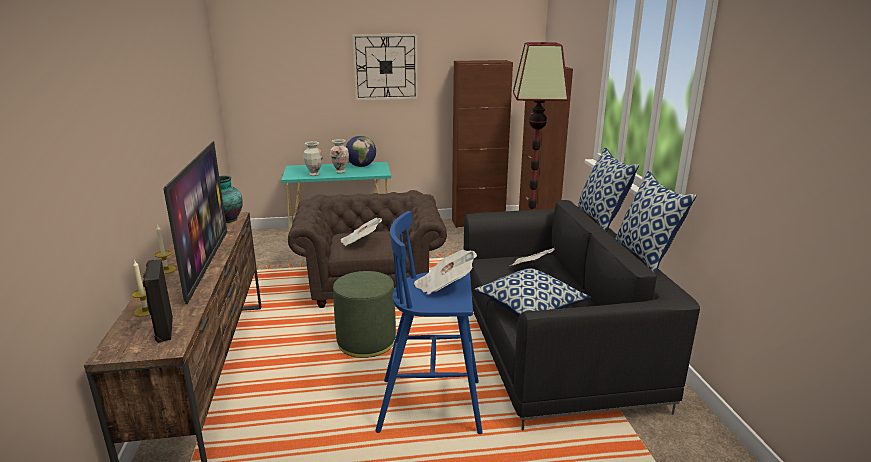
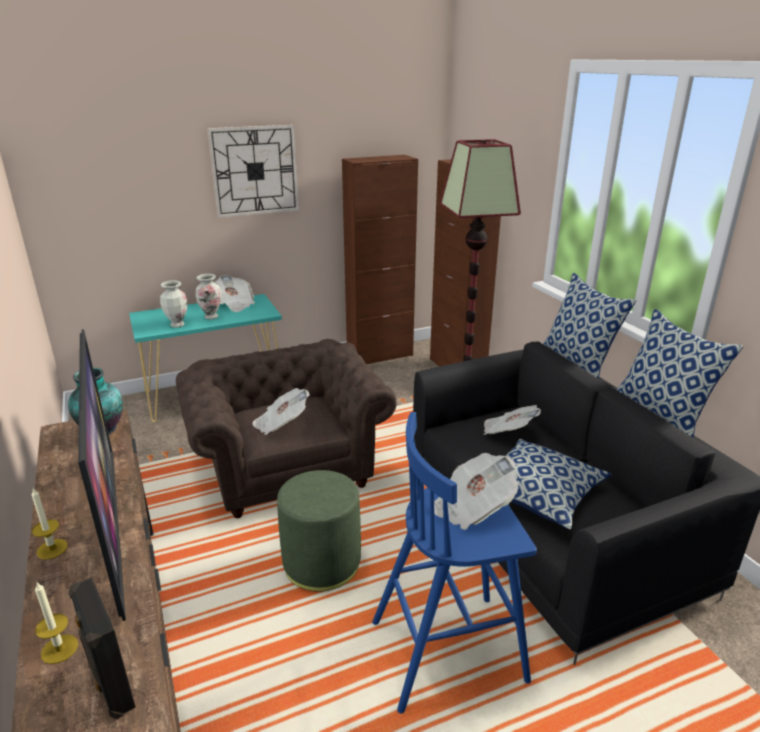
camera: 15 degrees left, 5 degrees up
globe [346,136,376,167] -> newspaper [214,275,255,312]

